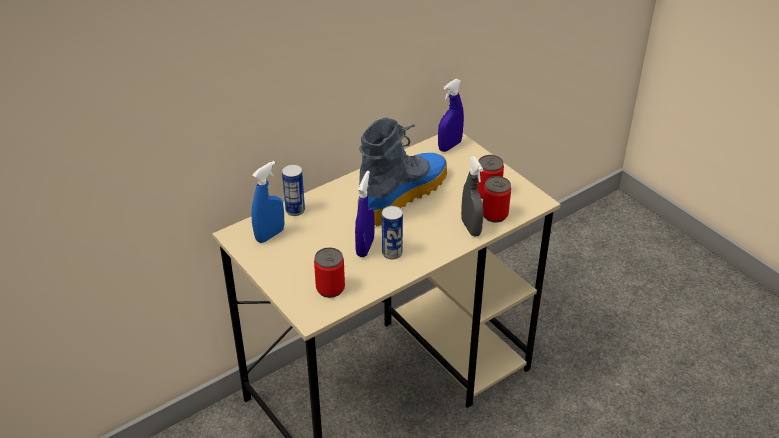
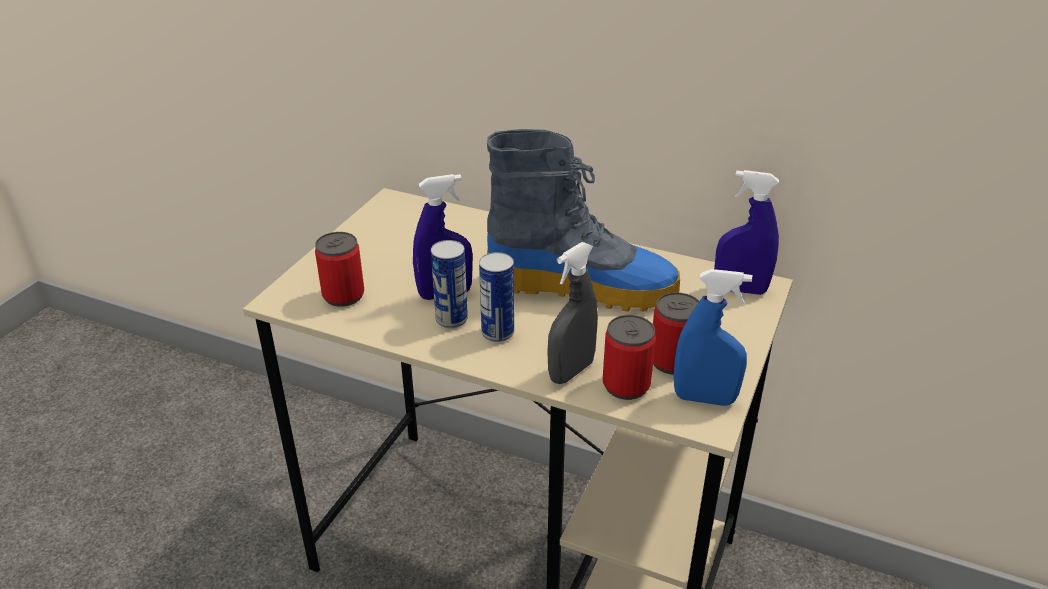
camera: 60 degrees right, 5 degrees down
blue spray bottle [251,161,284,243] -> blue spray bottle moved to [674,269,752,406]
can [282,164,305,216] -> can moved to [479,252,514,342]

